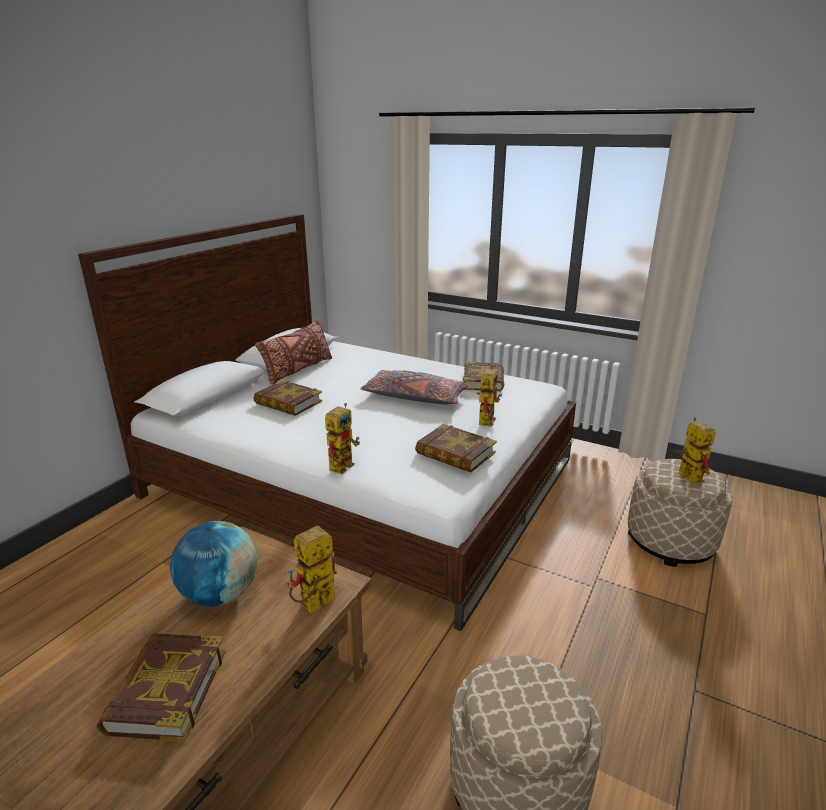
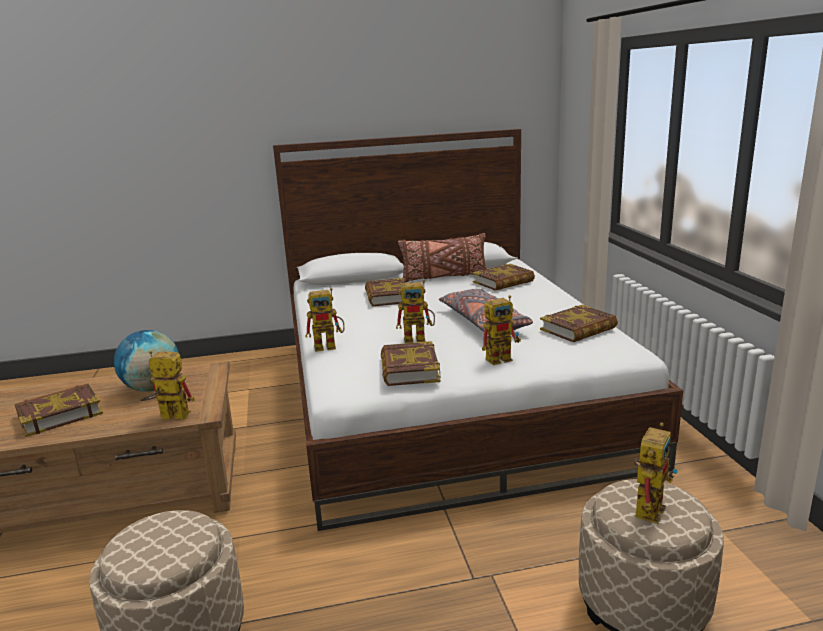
camera: 50 degrees right, 5 degrees down
none -> toy robot [396,280,435,343]
none -> book [473,264,535,291]

